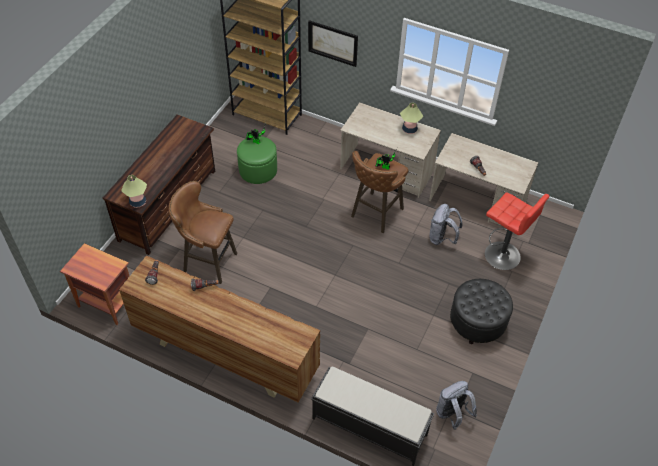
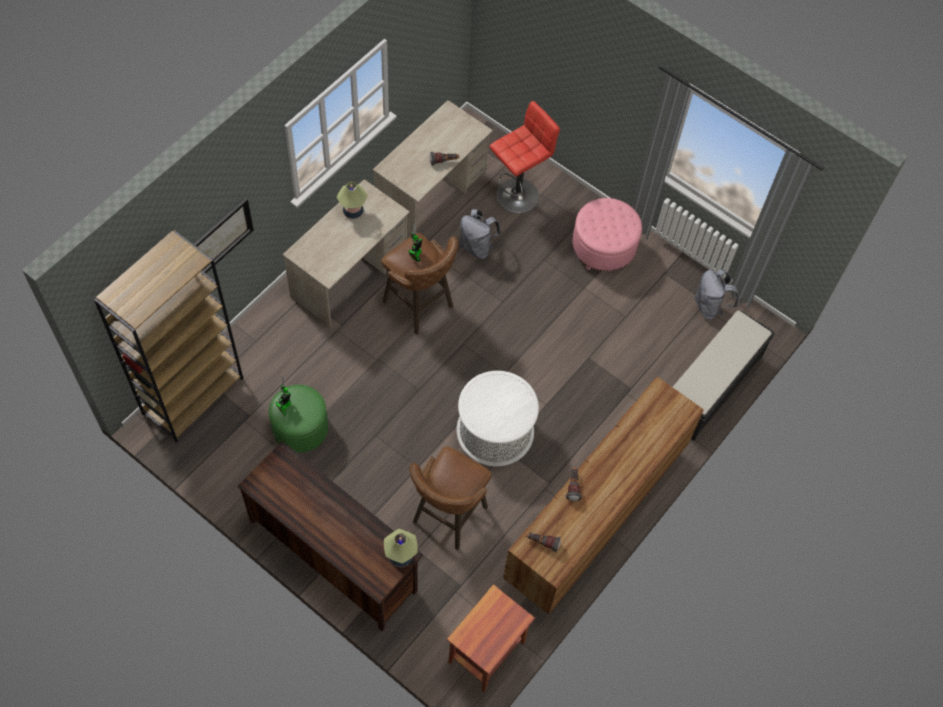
camera: 80 degrees left, 10 degrees up
black ottoman [450,279,513,344] -> pink ottoman [572,198,642,271]
none -> white coffee table [456,371,539,466]

